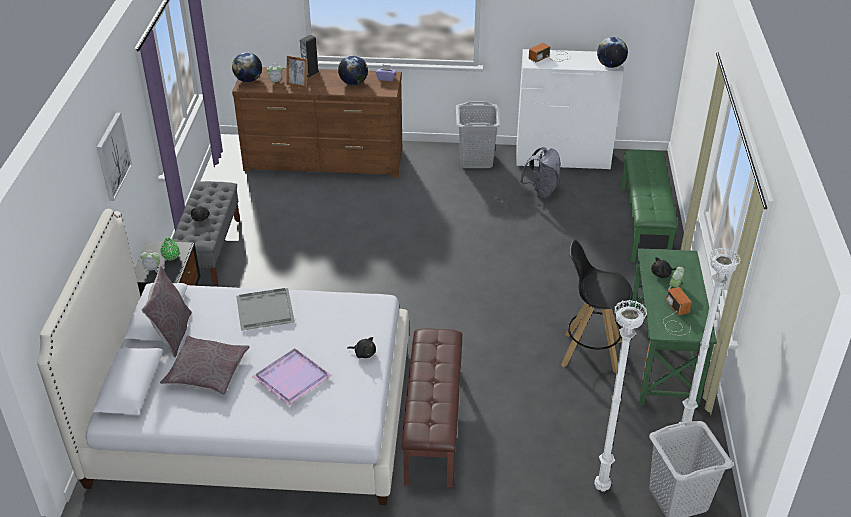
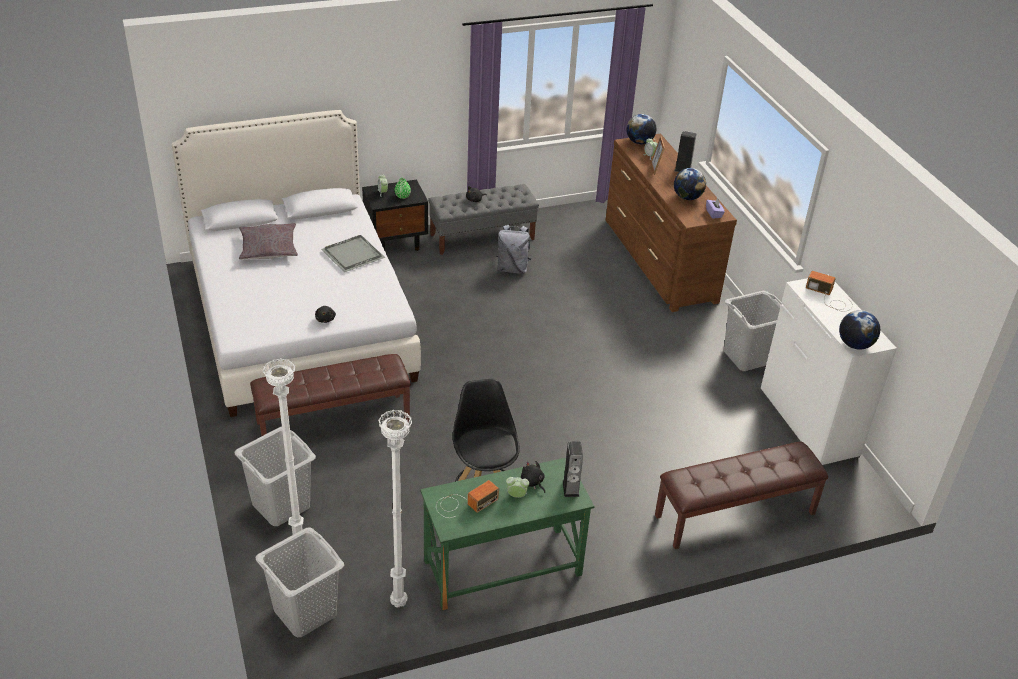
camera: 65 degrees right, 0 degrees up
picture [97,112,132,201] -> none
grey pillow [142,266,192,357] -> none
purple tray [252,348,332,406] -> none
grey backpack [520,147,561,199] -> grey backpack moved to [496,225,531,274]
green bench [621,150,678,262] -> brown bench [655,442,828,549]
none -> grey laundry basket [235,427,316,526]
none -> speaker [563,441,583,497]

